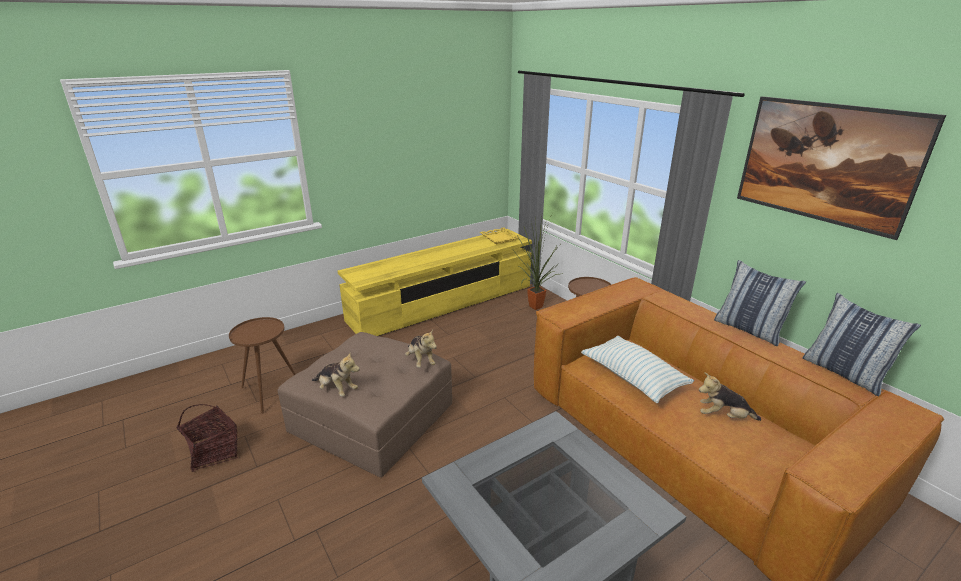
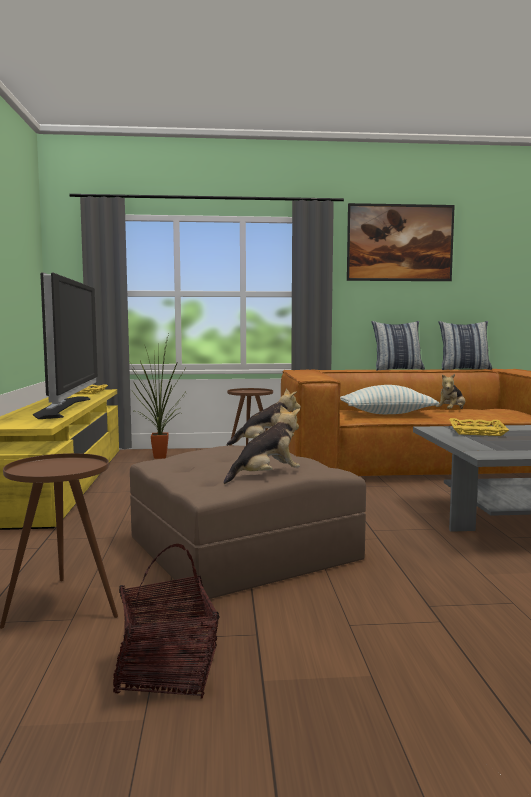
camera: 60 degrees left, 20 degrees down
none -> television [33,272,98,419]
none -> yellow tray [449,418,509,436]

